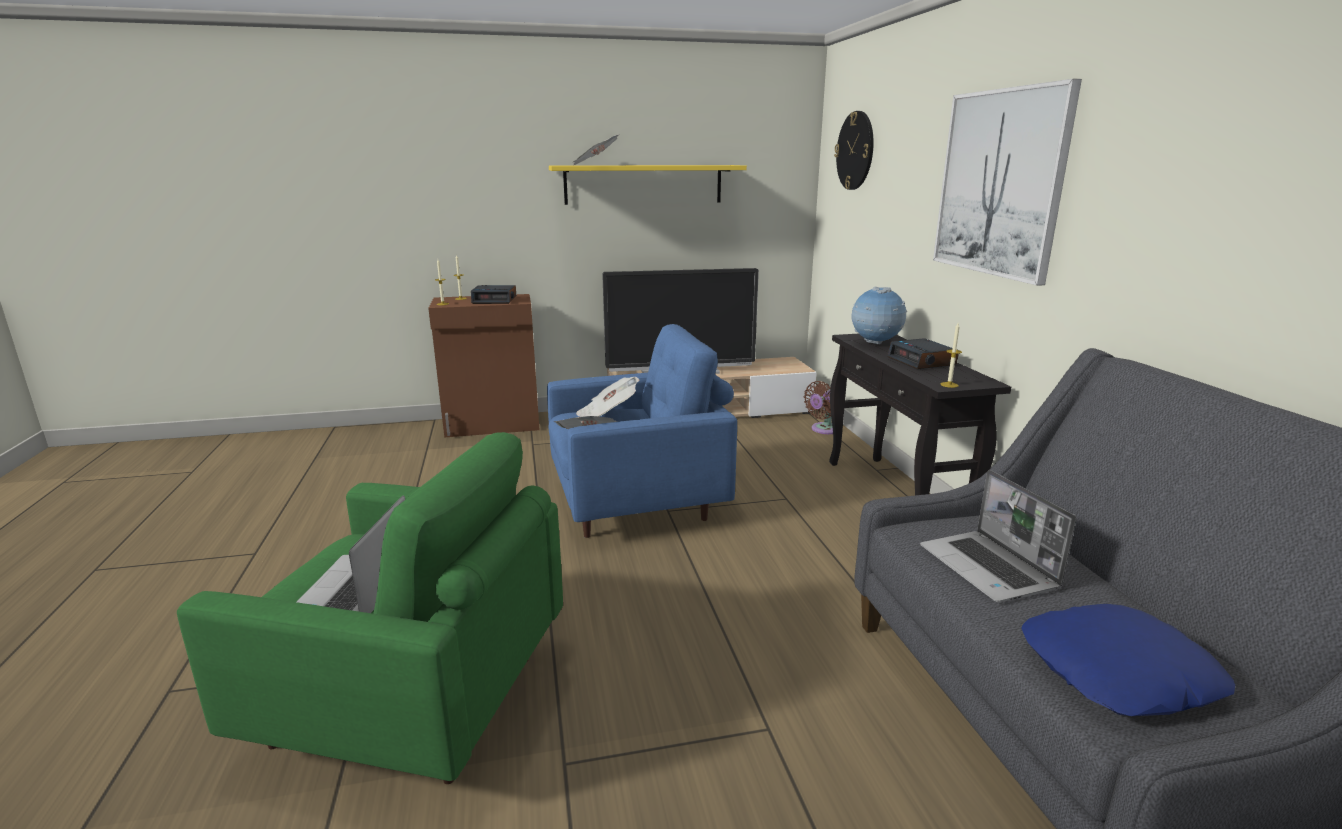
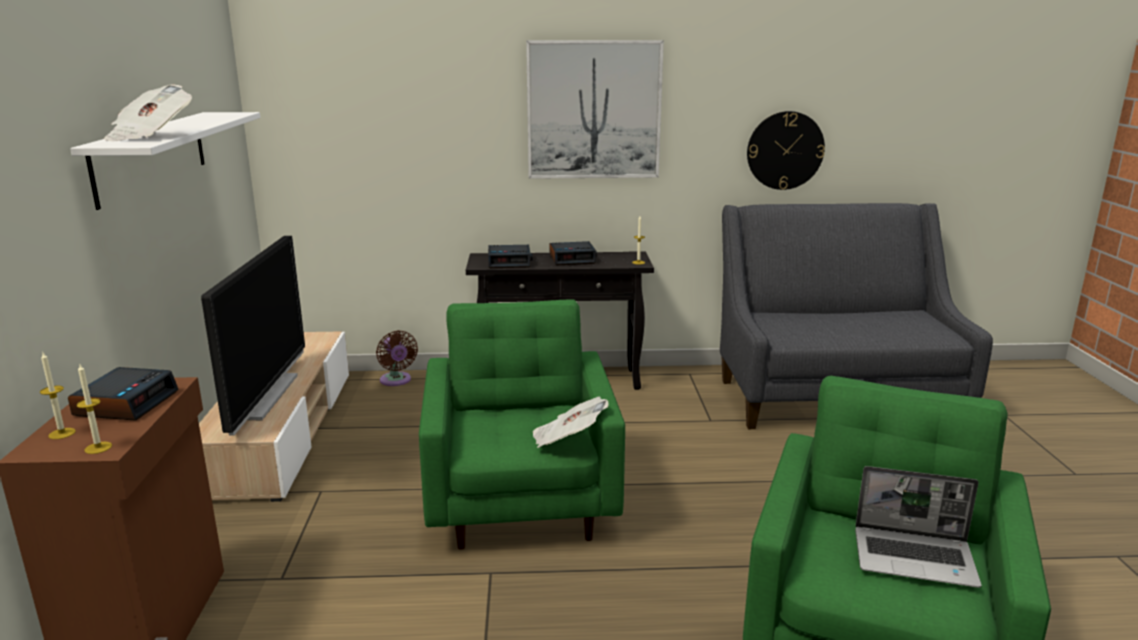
camera: 80 degrees left, 0 degrees up
blue armchair [547,324,737,538] -> green armchair [419,299,625,550]
yellow shelf [549,165,747,205] -> white shelf [70,112,261,210]
newspaper [576,377,639,417] -> none
wall clock [834,111,874,190] -> wall clock moved to [747,111,825,190]
globe [852,287,907,344] -> alarm clock [488,245,532,268]
laptop [920,470,1077,602] -> none
blue pillow [1021,604,1235,716] -> none

